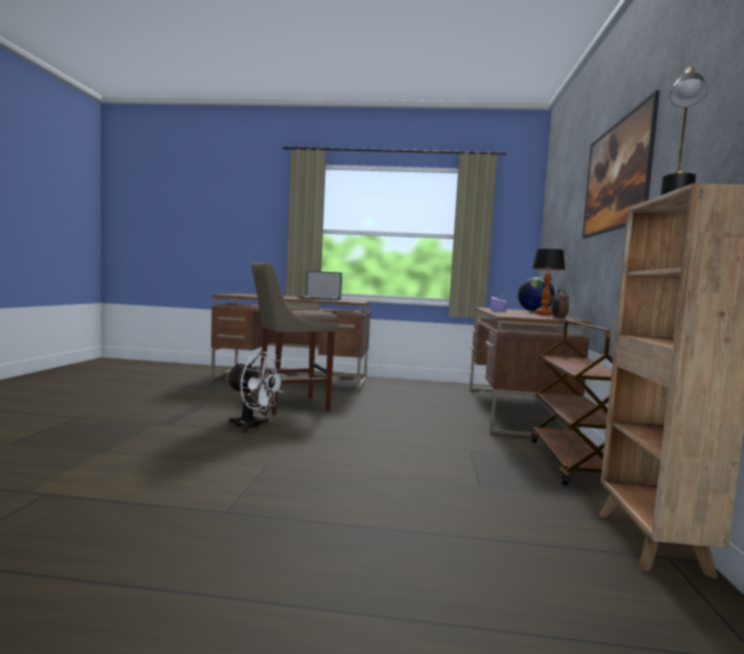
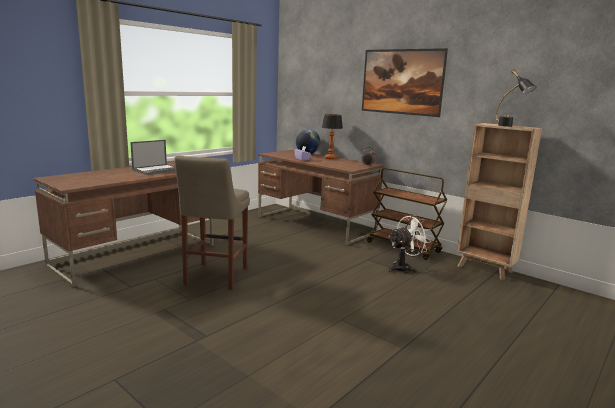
camera: 55 degrees left, 10 degrees up
white fan [226,351,286,433] -> white fan moved to [388,215,430,273]

